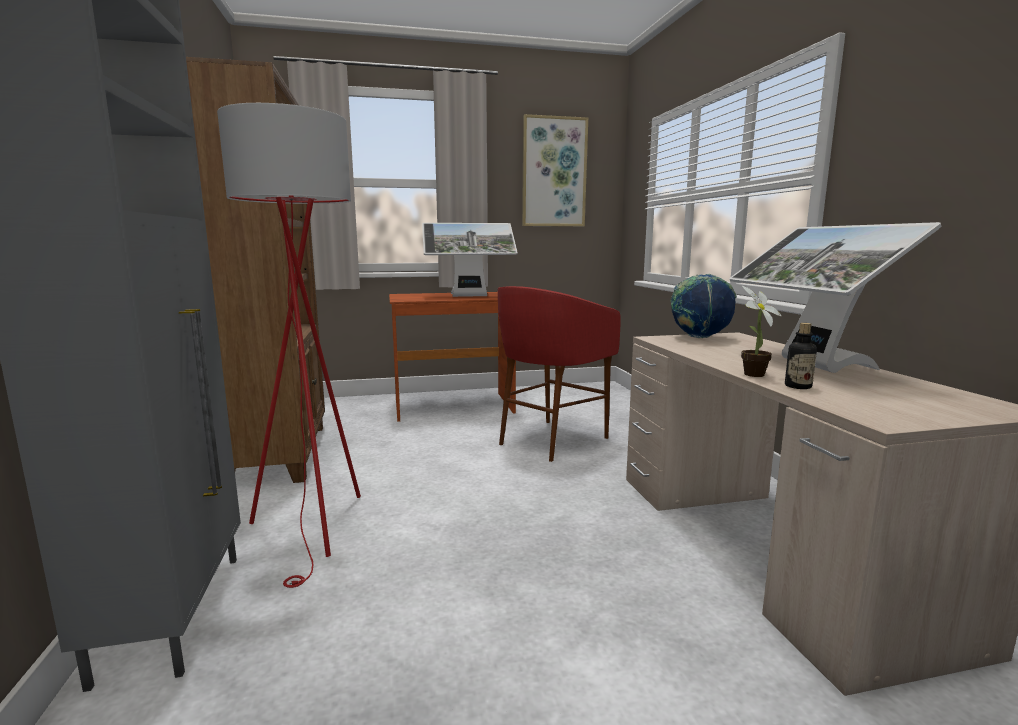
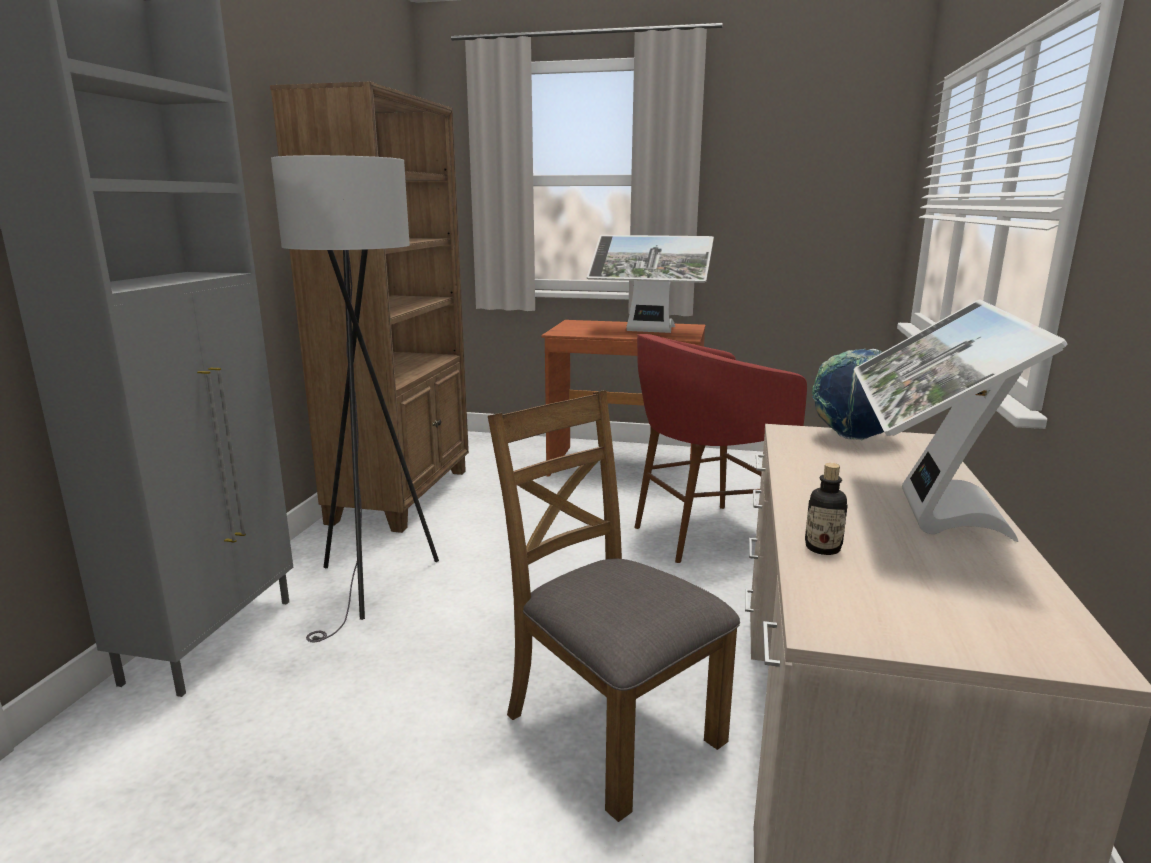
camera: 25 degrees right, 5 degrees up
red floor lamp [217,103,361,588] -> grey floor lamp [271,155,439,643]
picture [522,114,588,226] -> none
potted plant [741,286,782,377] -> none
none -> brown chair [488,390,740,822]

